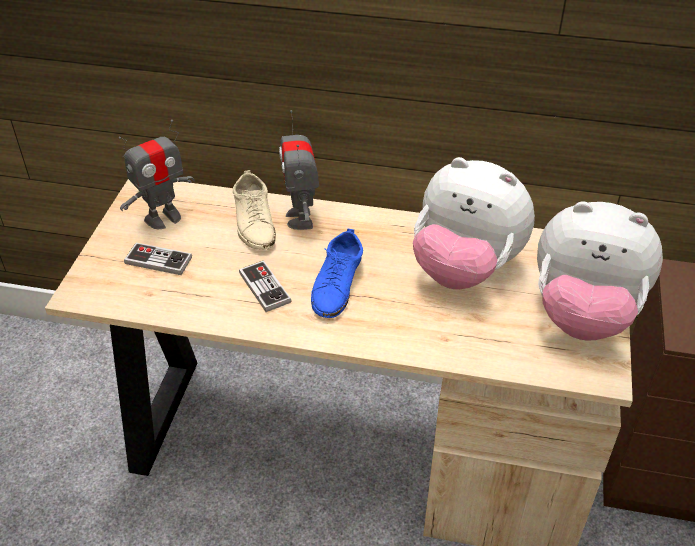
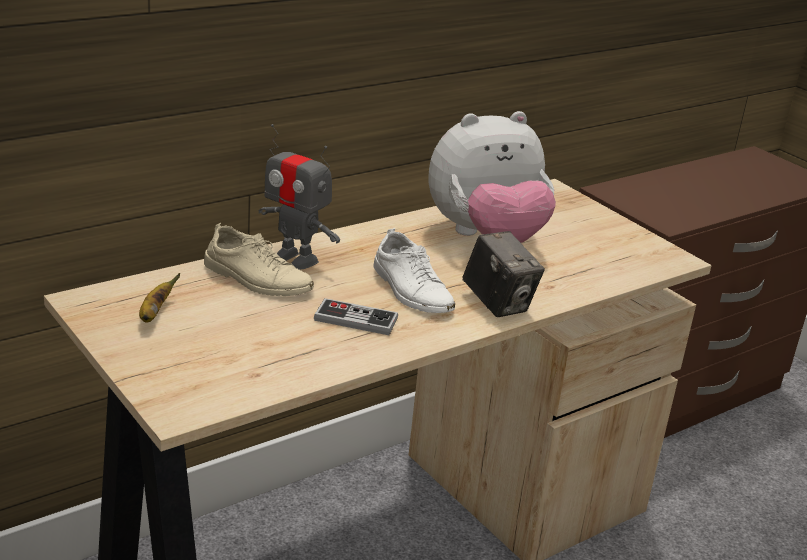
camera: 50 degrees left, 15 degrees down
toy robot [119,120,195,229] -> banana [139,273,180,323]
game controller [124,243,192,275] -> none
blue shoe [311,228,363,318] -> white shoe [373,228,455,313]
plush toy [537,201,663,341] -> none
none -> camera [462,231,545,317]

